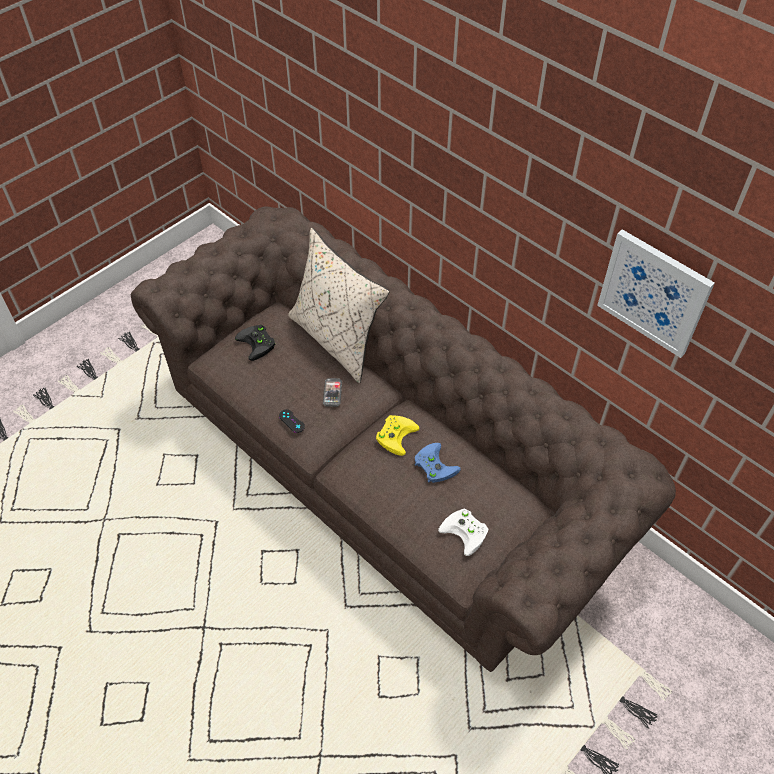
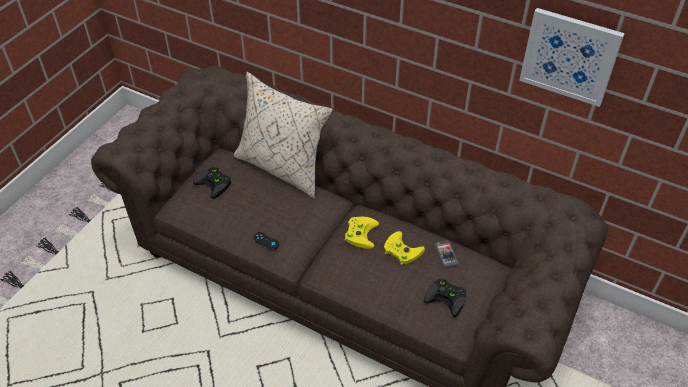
camera: 15 degrees left, 5 degrees down
phone [323,378,342,407] -> phone moved to [435,240,459,268]
blue game controller [415,443,461,483] -> yellow game controller [384,231,425,265]
white game controller [438,509,489,556] -> black game controller [424,279,466,317]

